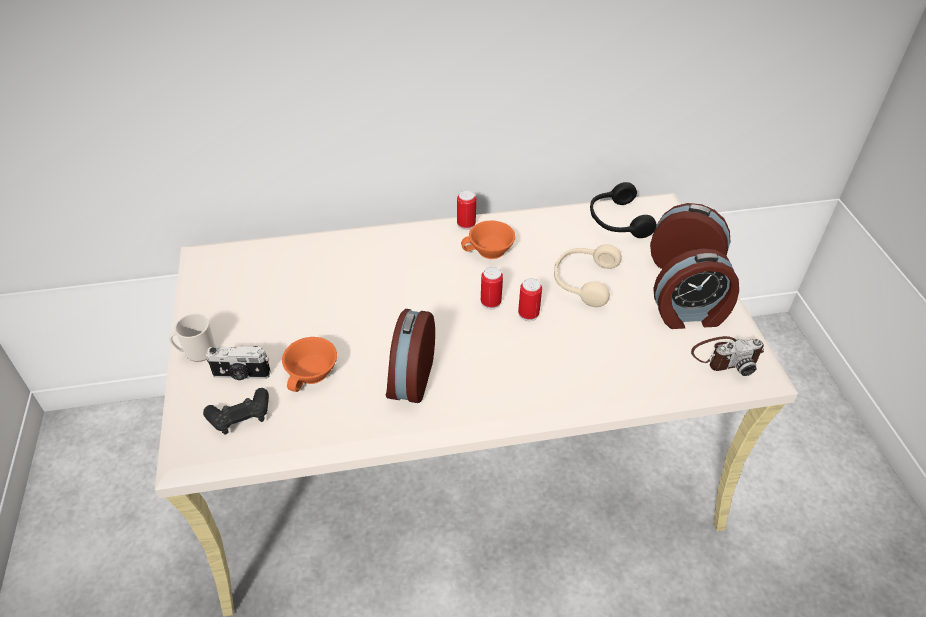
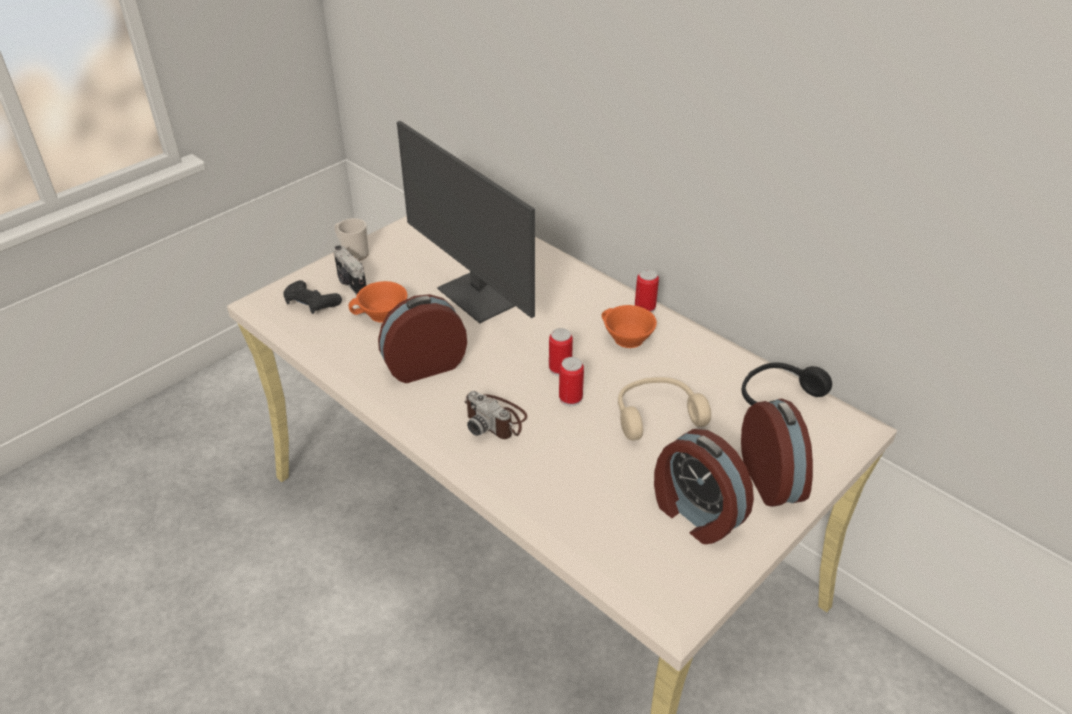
camera: 55 degrees right, 5 degrees down
camera [691,336,764,376] -> camera moved to [464,391,527,439]
none -> monitor [397,121,535,323]

